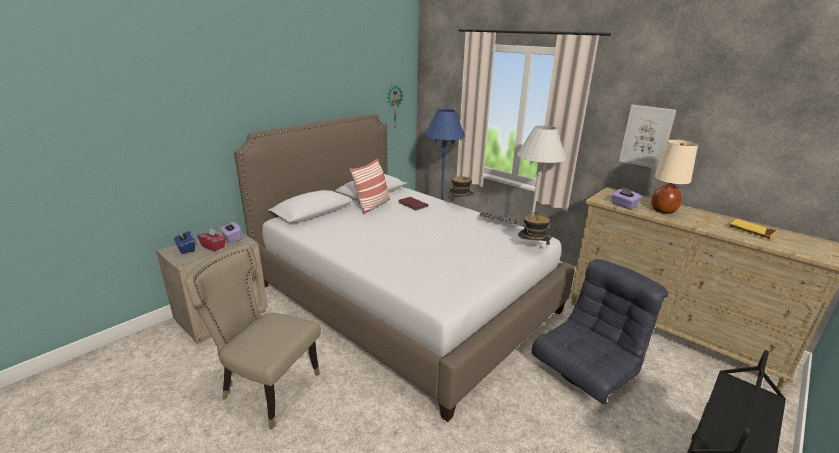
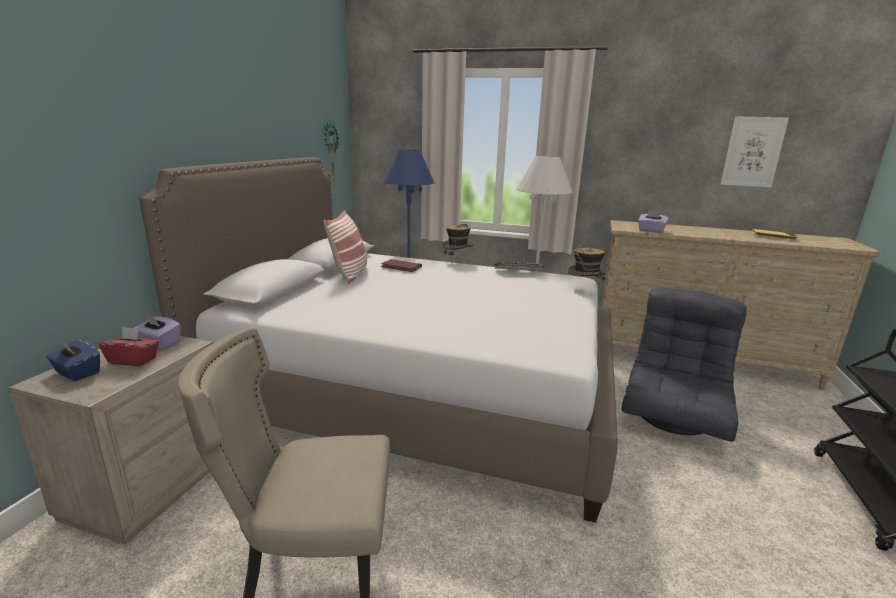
camera: 25 degrees left, 5 degrees down
picture [619,105,676,169] -> picture moved to [721,116,789,187]
beige table lamp [651,139,698,214] -> none

